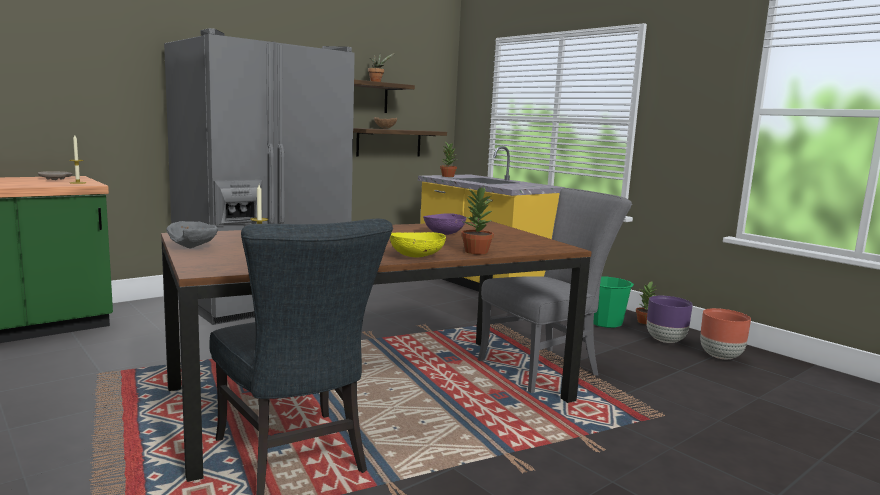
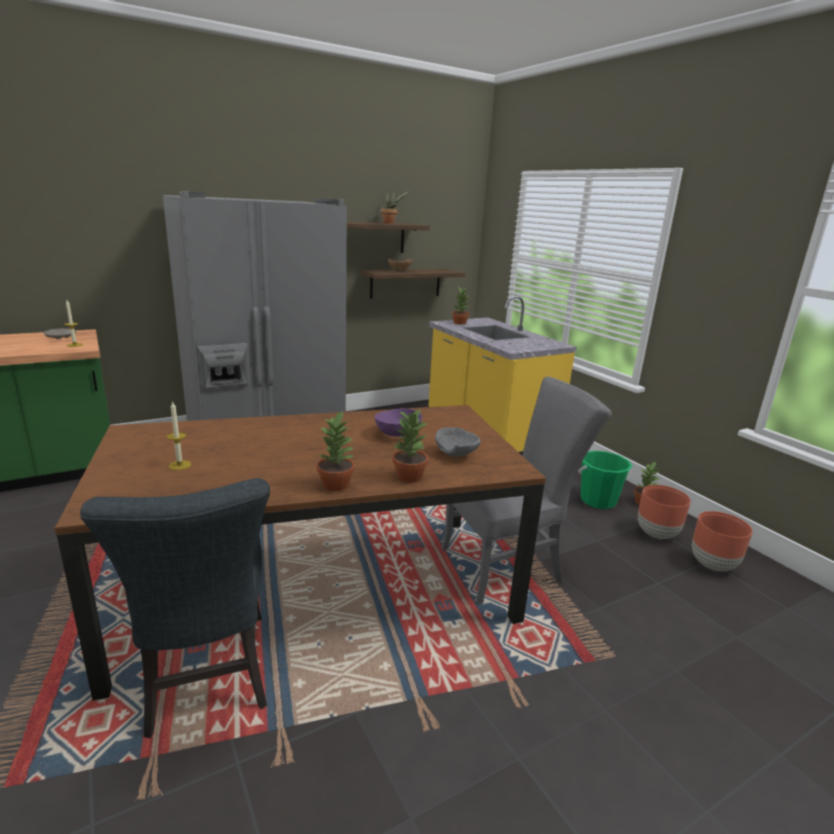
camera: 10 degrees right, 10 degrees up
grey bowl [166,221,218,249] -> grey bowl moved to [435,428,480,457]
yellow bowl [390,232,446,257] -> potted plant [317,410,355,491]
purple planter [647,296,693,343] -> brown planter [638,485,691,539]

